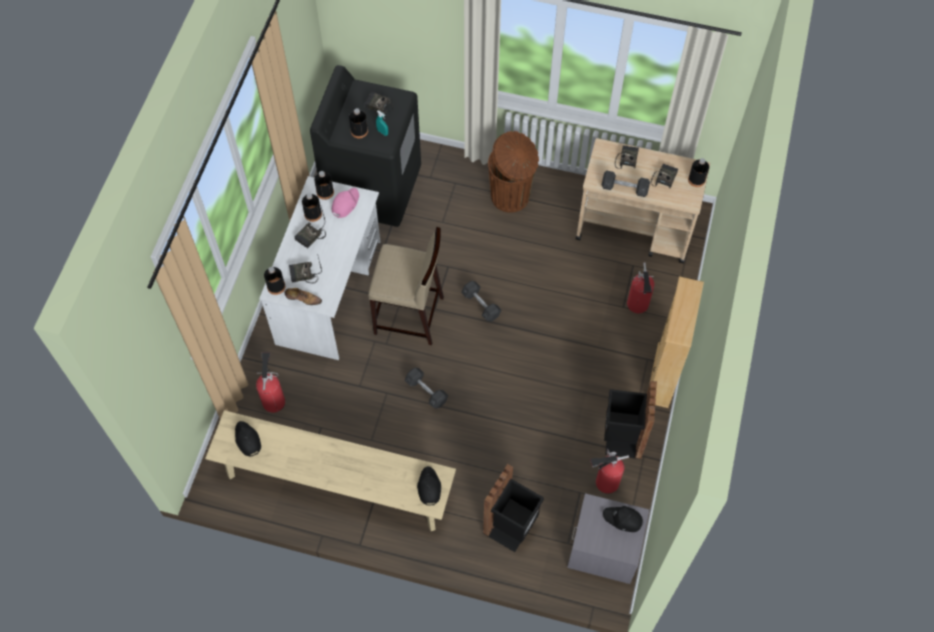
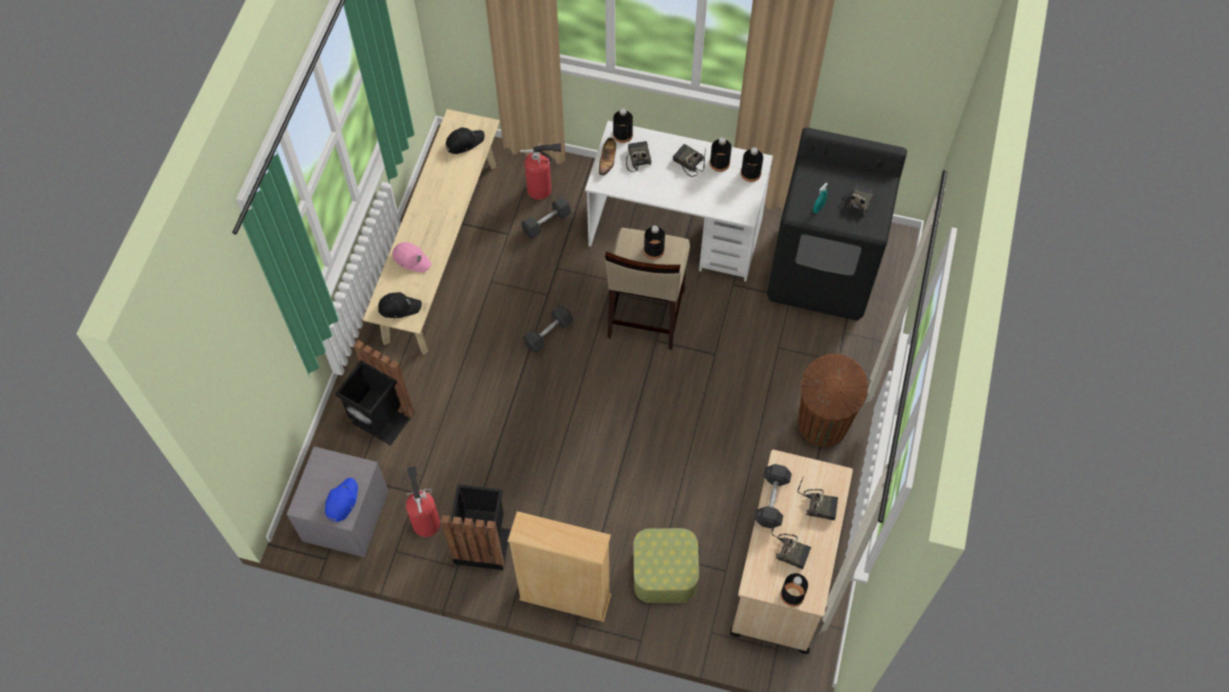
camera: 90 degrees right, 0 degrees up
pink cap [332,188,359,218] -> pink cap moved to [392,242,432,273]
black bottle [349,108,368,138] -> black bottle moved to [644,225,665,259]
grey dumbbell [461,281,501,322] -> grey dumbbell moved to [522,197,572,238]
black cap [603,506,643,532] -> blue cap [325,478,358,522]
fire extinguisher [627,262,655,313] -> storage box [634,528,699,603]

